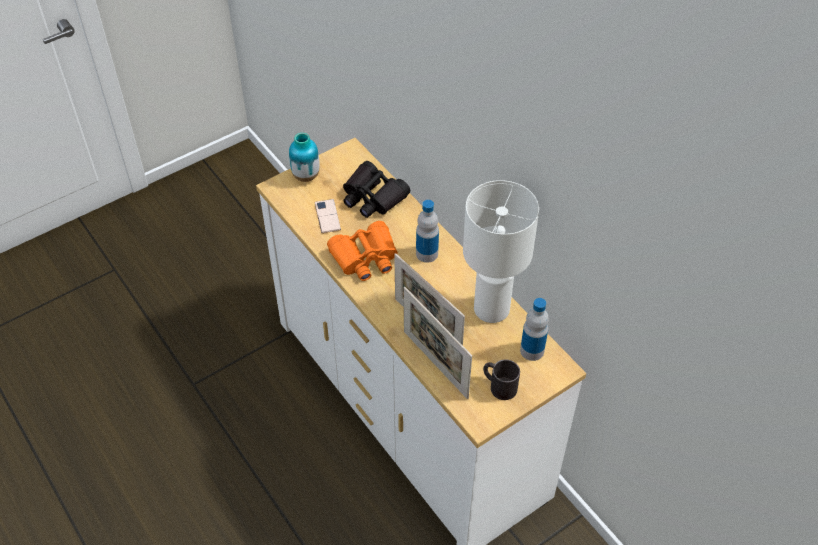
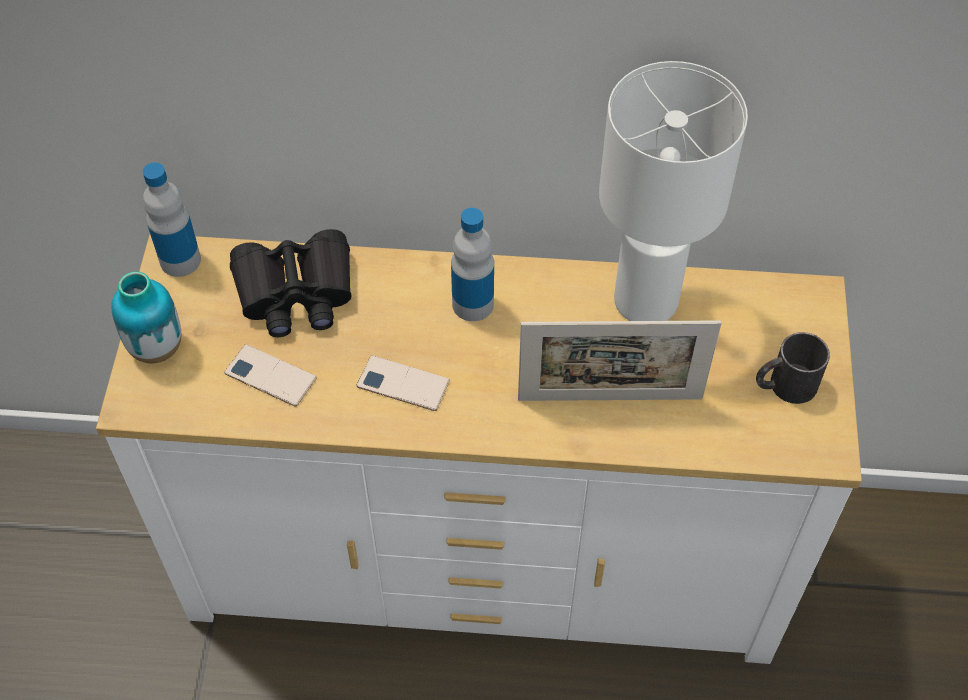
camera: 50 degrees left, 5 degrees up
orange binoculars [327,221,398,281] -> phone [356,356,450,411]
picture frame [404,287,472,399] -> none
bottle [520,298,549,361] -> bottle moved to [143,162,201,277]

